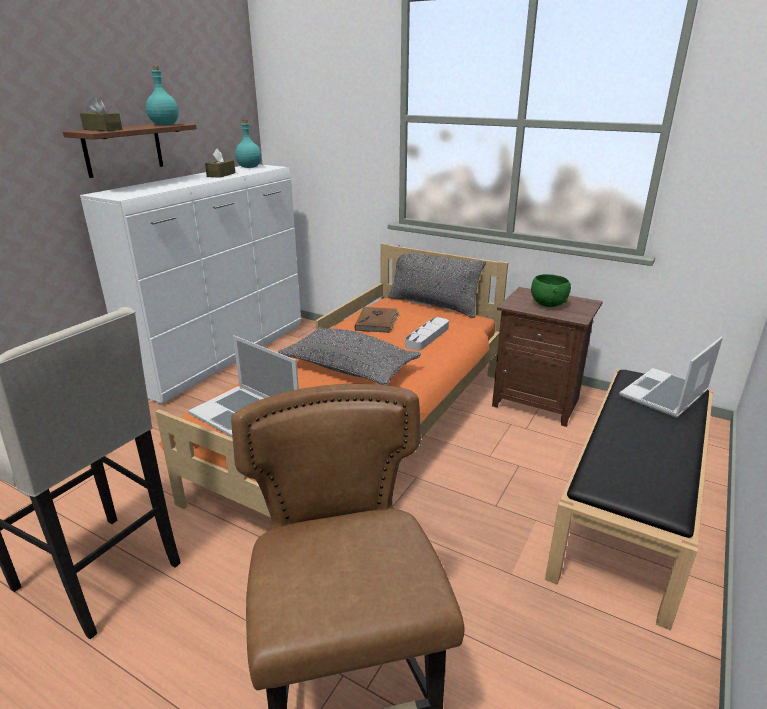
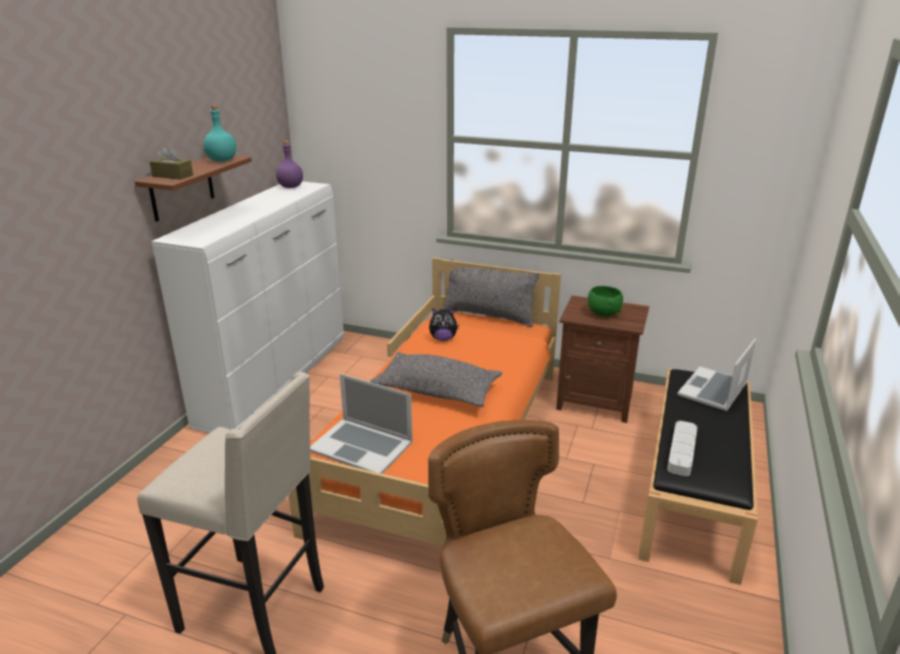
camera: 10 degrees left, 0 degrees up
brown tissue box [205,149,235,178] -> none
turquoise bottle [235,120,261,168] -> purple bottle [276,141,303,188]
brown book [355,307,400,333] -> plush toy [429,308,459,341]
grey tray [405,317,449,351] -> grey tray moved to [667,421,698,476]

